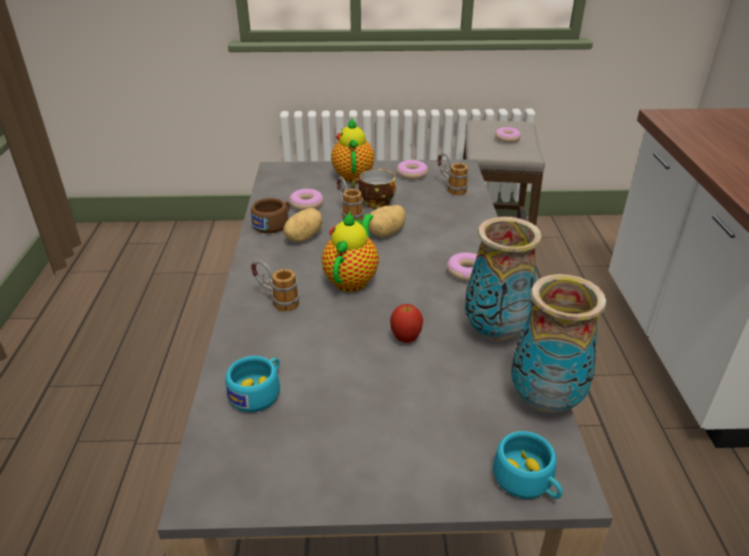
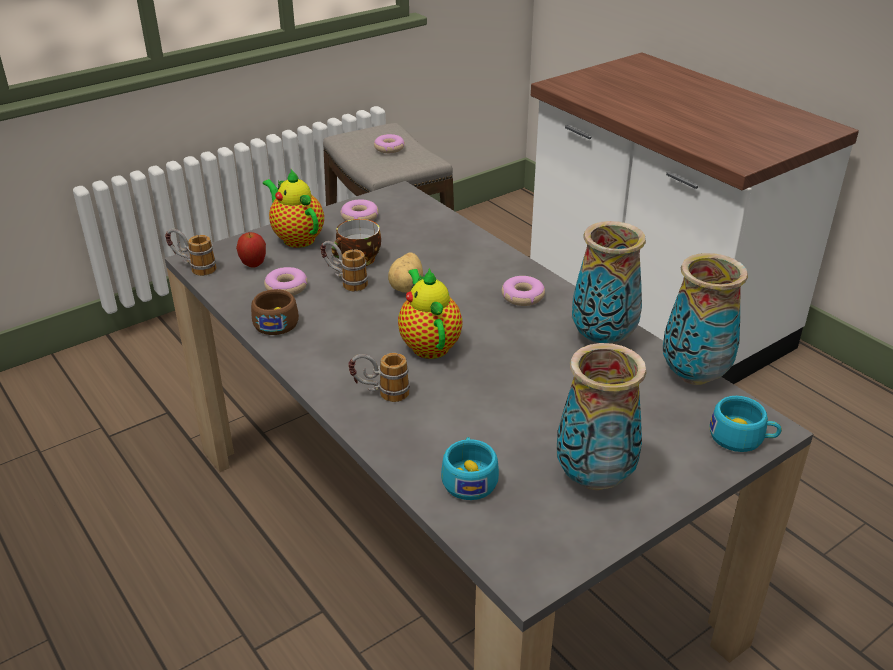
camera: 35 degrees left, 0 degrees up
potato [283,208,323,242] -> none
apple [390,304,423,343] -> apple moved to [236,232,266,267]
mug [438,153,469,195] -> mug moved to [165,229,217,276]
none -> vase [557,343,647,490]

